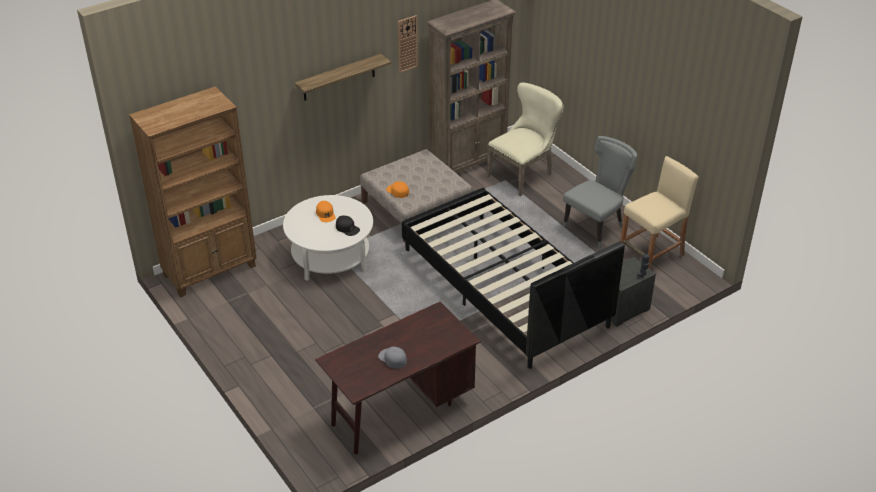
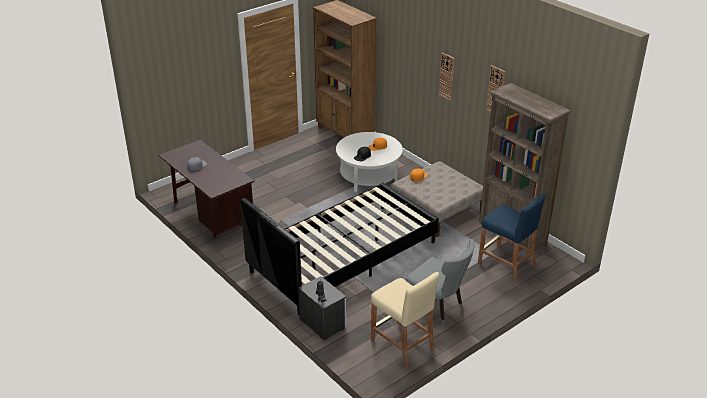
camera: 85 degrees right, 5 degrees down
shelf [295,54,391,101] -> wall clock [438,52,455,101]
beige chair [487,83,563,196] -> blue stool [478,194,546,282]

